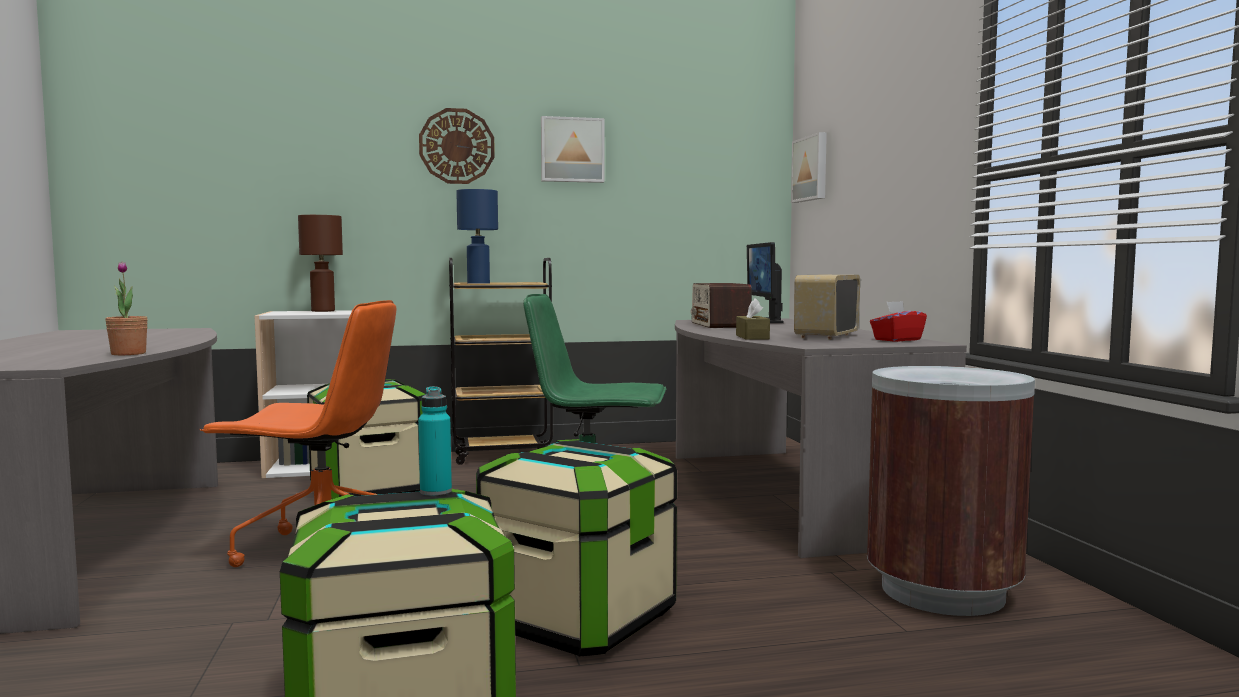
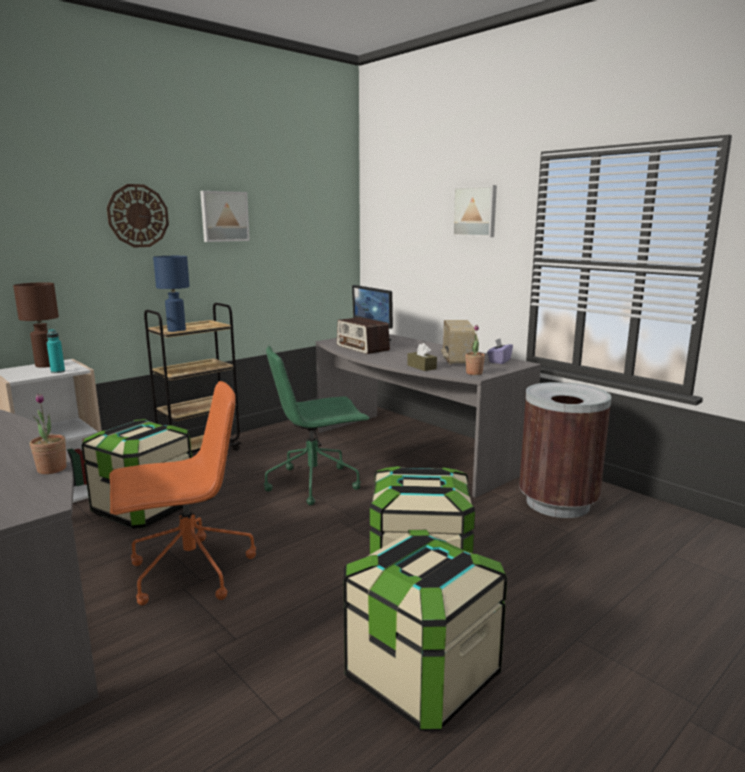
camera: 30 degrees left, 10 degrees up
turquoise bottle [418,386,452,496] -> turquoise bottle moved to [47,329,65,373]
picture [791,132,827,203] -> picture moved to [452,185,497,237]
red tissue box [870,301,927,342] -> purple tissue box [487,338,513,364]
none -> potted plant [465,325,485,375]

